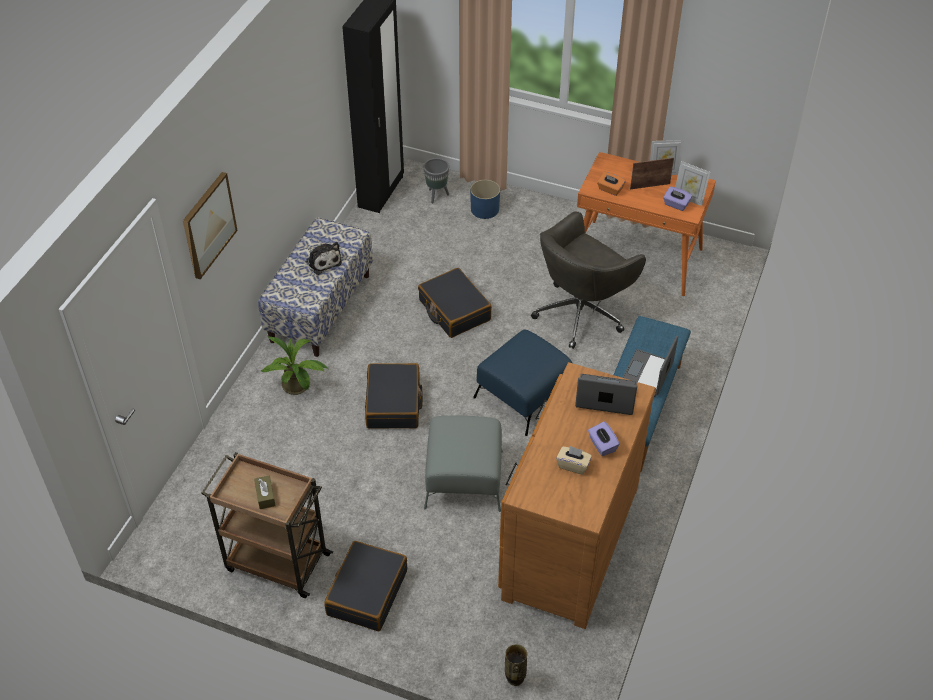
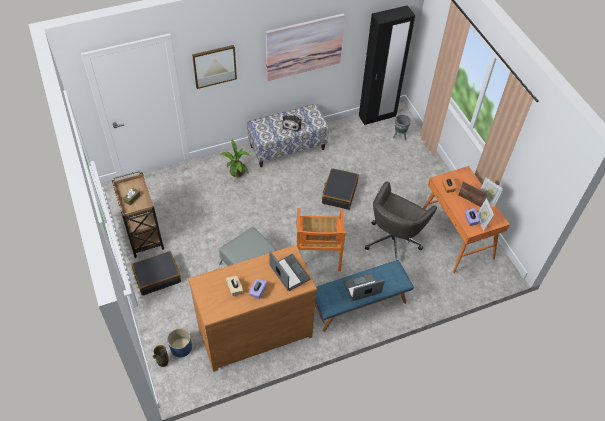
camera: 45 degrees right, 5 degrees up
black suitcase [365,363,423,429] -> none
blue planter [470,180,500,219] -> blue planter moved to [167,328,192,357]
blue ottoman [473,330,572,436] -> orange chair [296,208,346,272]
grey office chair [531,211,646,349] -> grey office chair turned 60 degrees counterclockwise [365,182,437,260]
none -> picture [266,14,345,81]

